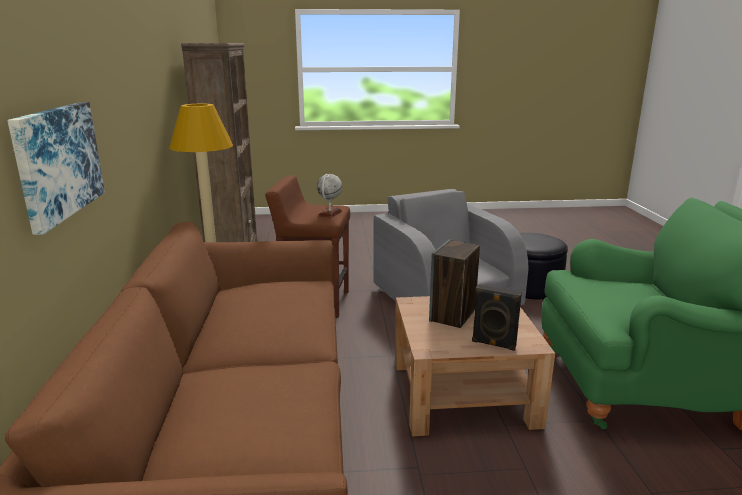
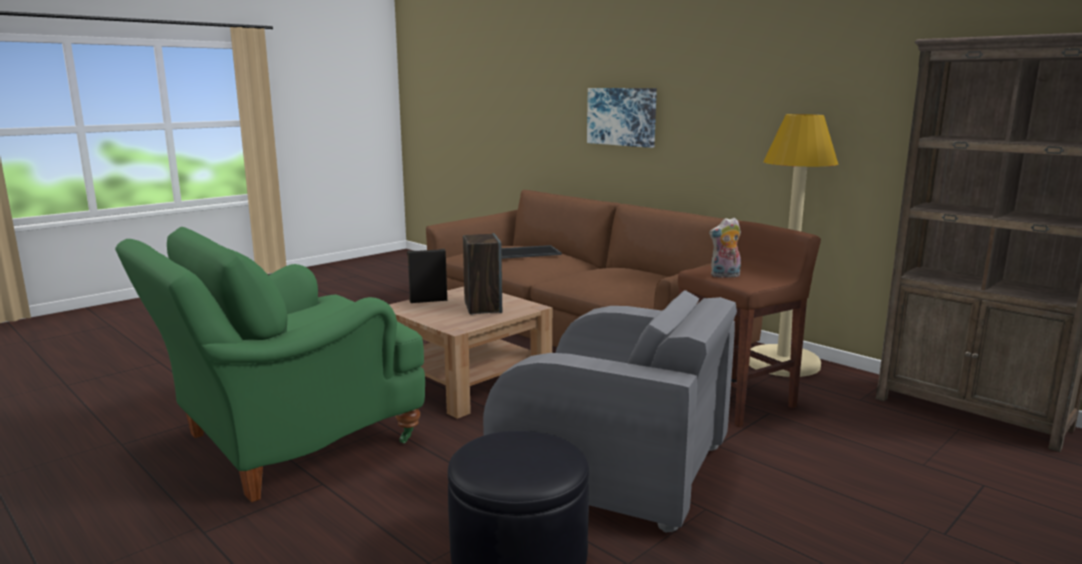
camera: 140 degrees right, 5 degrees down
globe [317,174,342,218] -> plush toy [709,218,741,278]
none -> tray [502,245,562,259]

